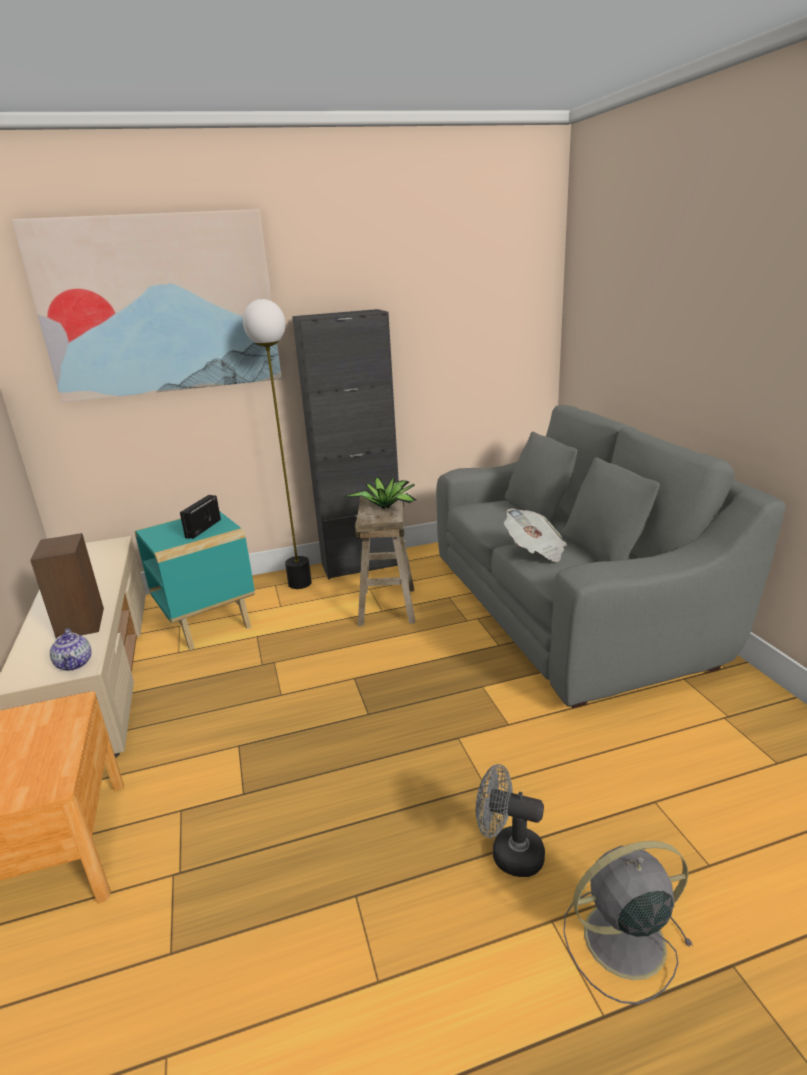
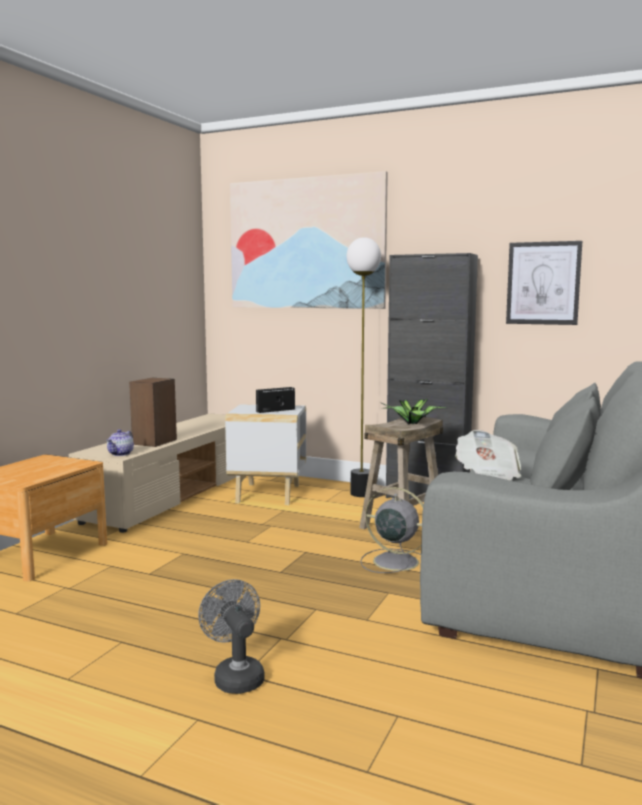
camera: 40 degrees right, 15 degrees down
turquoise side table [135,511,255,650] -> white side table [225,404,306,505]
grey fan [563,841,693,1004] -> grey fan moved to [360,487,424,573]
none -> picture [506,241,582,325]

